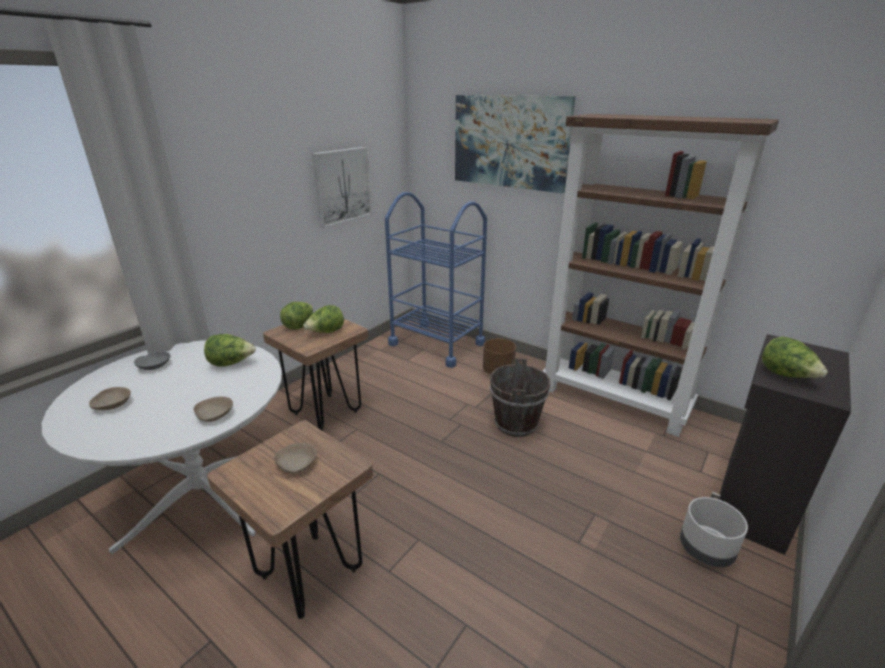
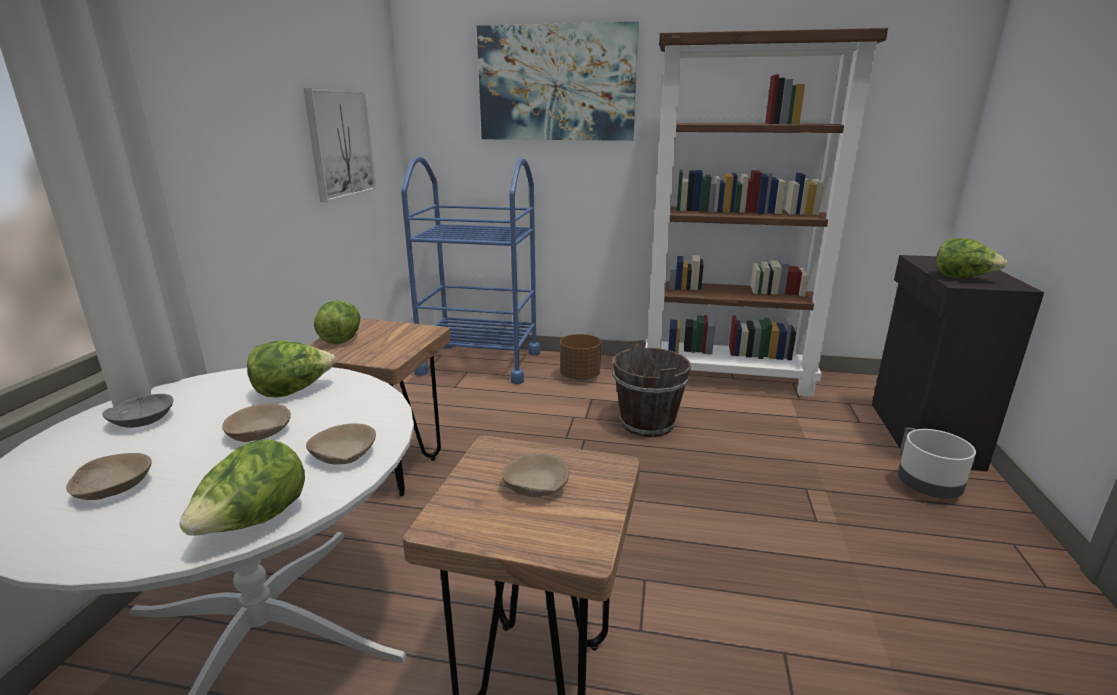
camera: 25 degrees left, 5 degrees down
lettuce [303,305,344,333] -> lettuce moved to [179,439,305,535]
none -> beige bowl [222,403,291,442]

